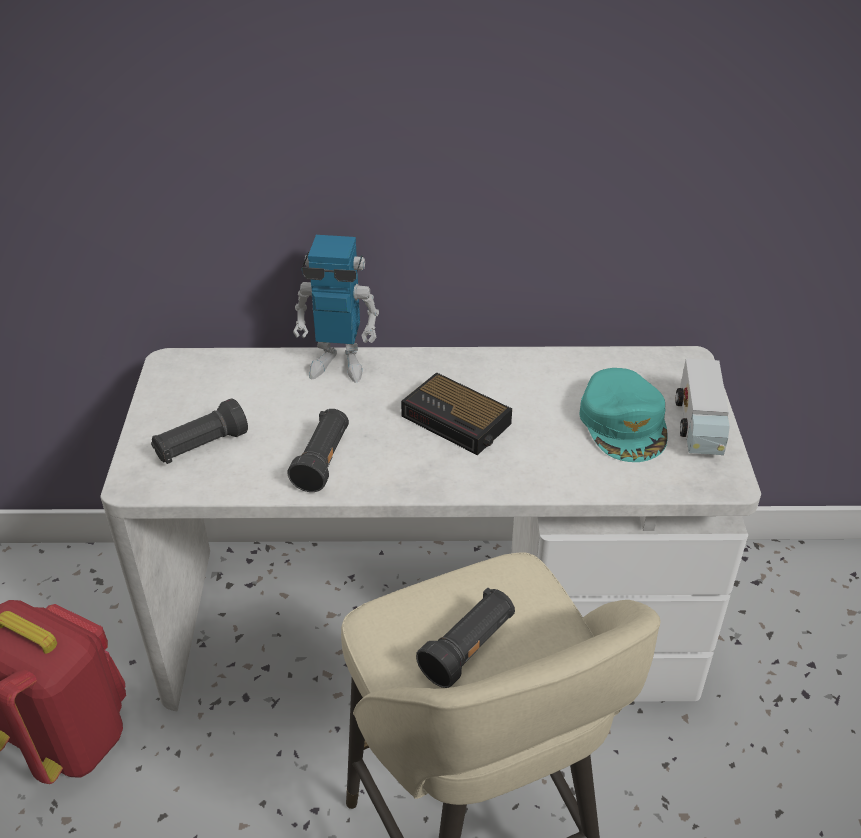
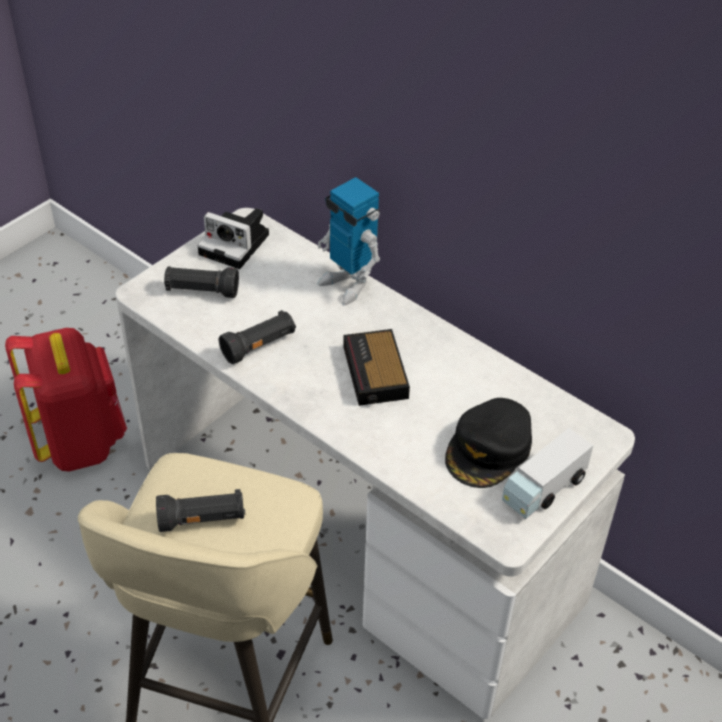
camera: 40 degrees right, 5 degrees up
turquoise cap [579,368,668,462] -> black cap [445,398,532,488]
none -> camera [197,208,269,269]

